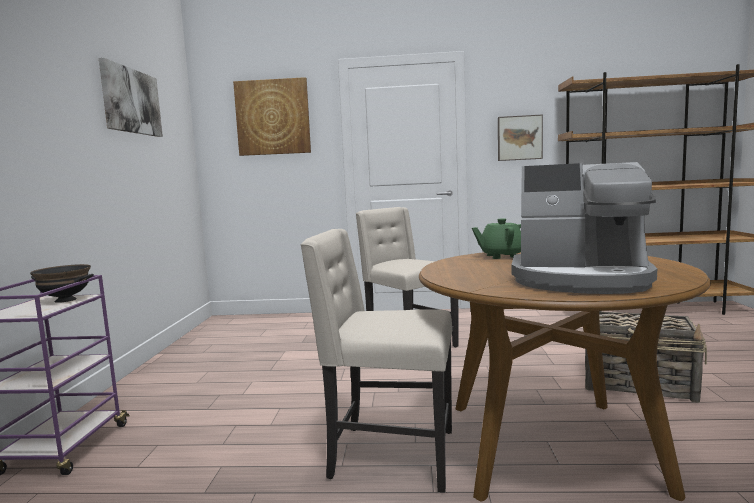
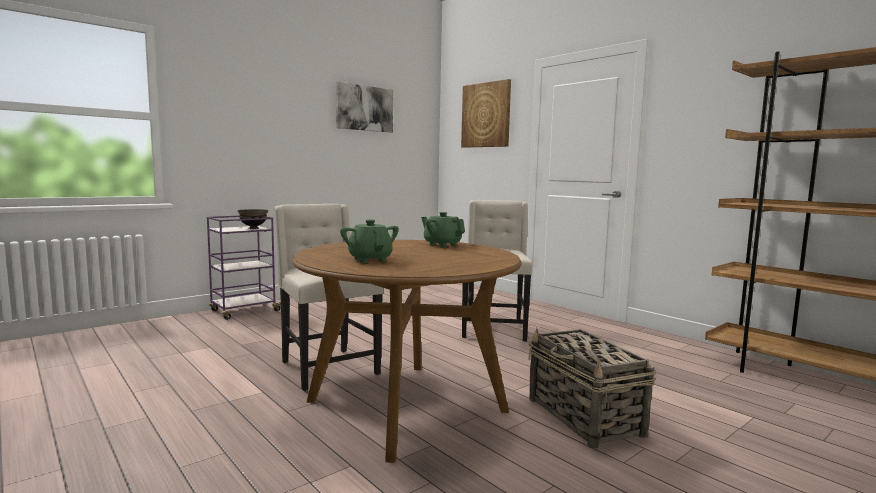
camera: 45 degrees right, 0 degrees up
picture [498,114,543,161] -> none
coffee machine [512,162,657,294] -> green teapot [340,220,399,263]

